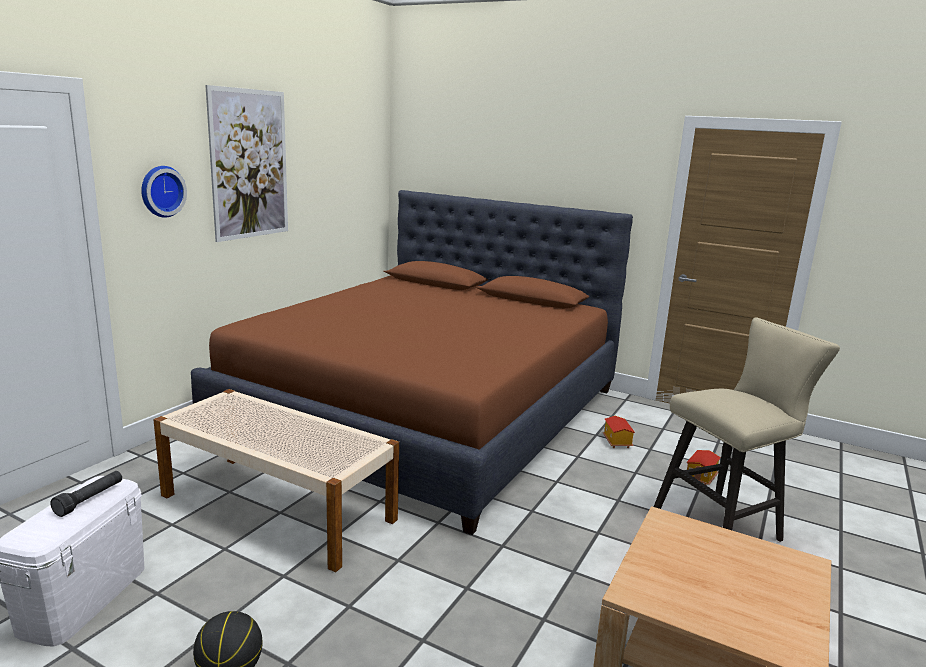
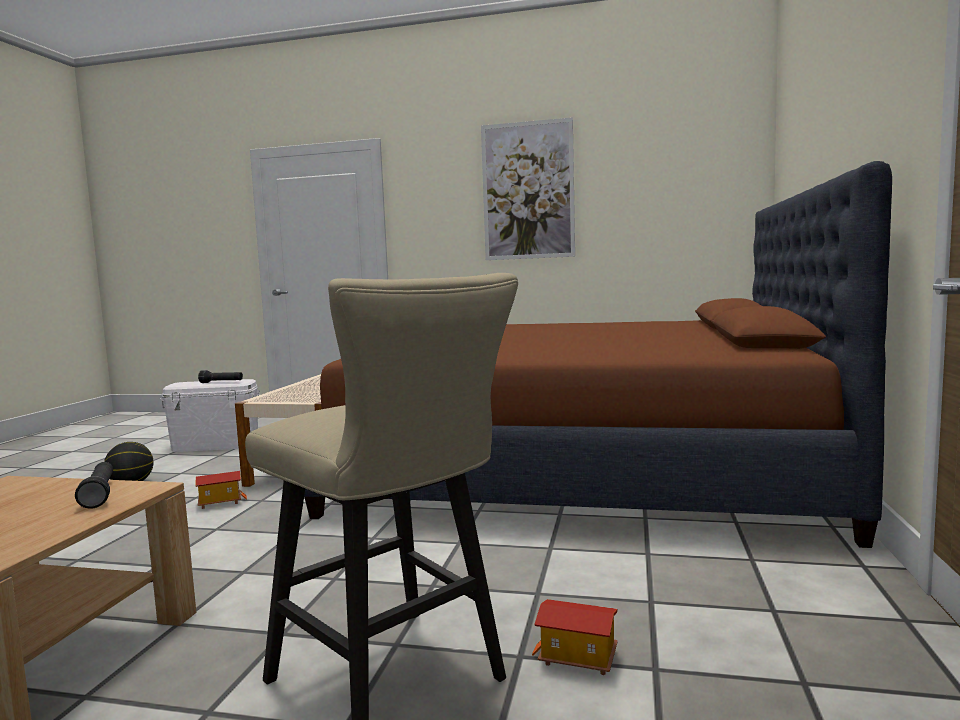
camera: 75 degrees right, 10 degrees down
wall clock [141,166,187,218] -> none
toy house [603,416,635,448] -> toy house moved to [196,471,247,509]
none -> black flashlight [75,462,113,509]

